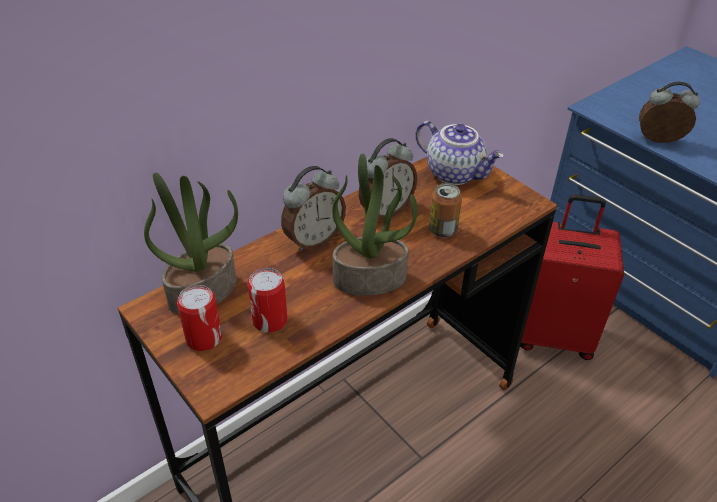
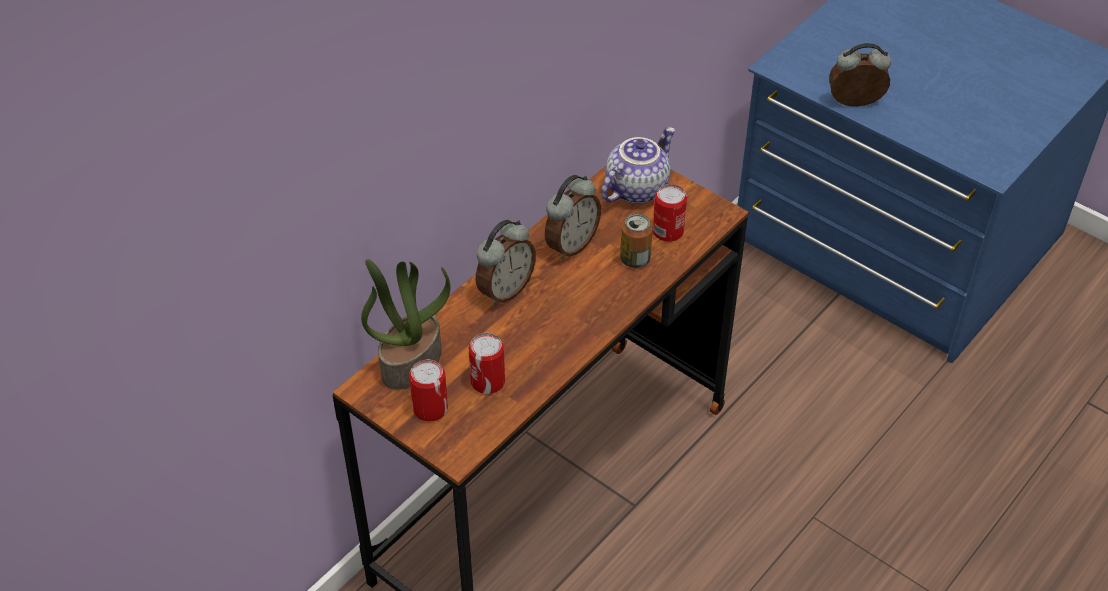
camera: 10 degrees left, 5 degrees up
potted plant [332,153,418,296] -> none
teapot [415,121,504,185] -> teapot turned 75 degrees counterclockwise [601,127,675,203]
red suitcase [520,194,624,360] -> none
none -> can [653,184,687,242]

